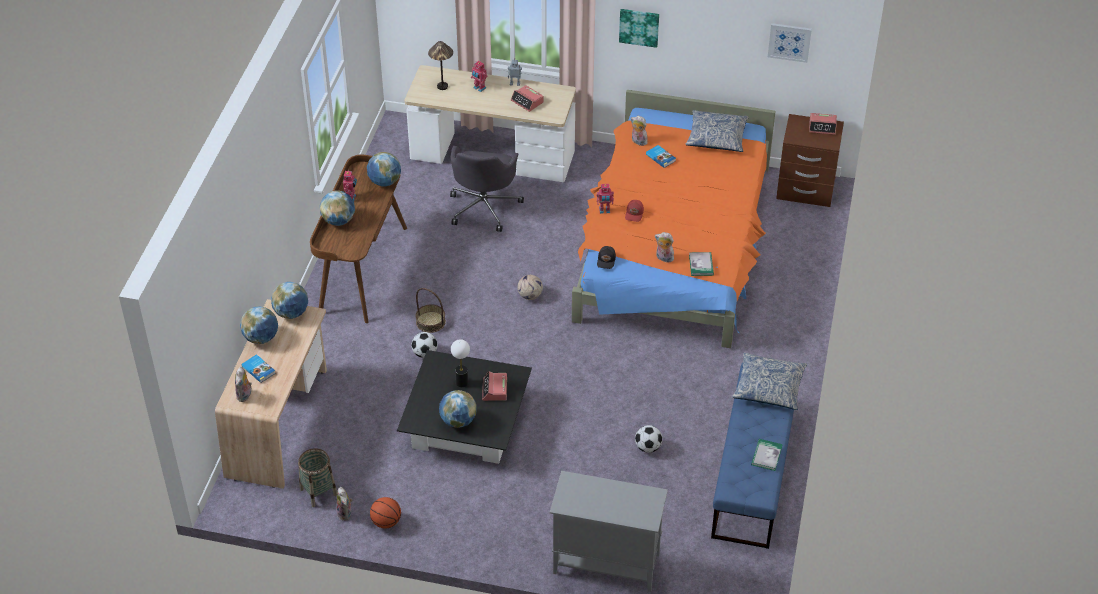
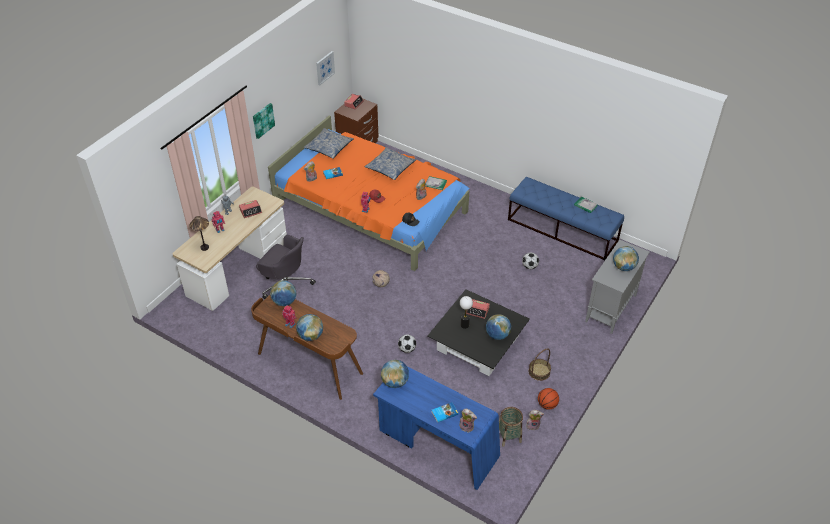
camera: 70 degrees left, 0 degrees up
beige desk [215,299,327,489] -> blue desk [373,366,500,490]
globe [240,306,278,344] -> globe moved to [613,246,639,271]
basket [415,288,446,333] -> basket moved to [529,348,551,381]
pillow [732,353,807,410] -> pillow moved to [365,147,416,180]

